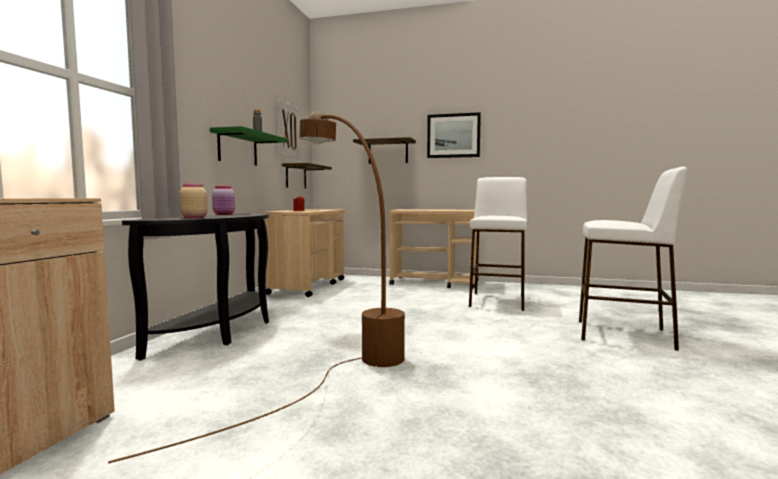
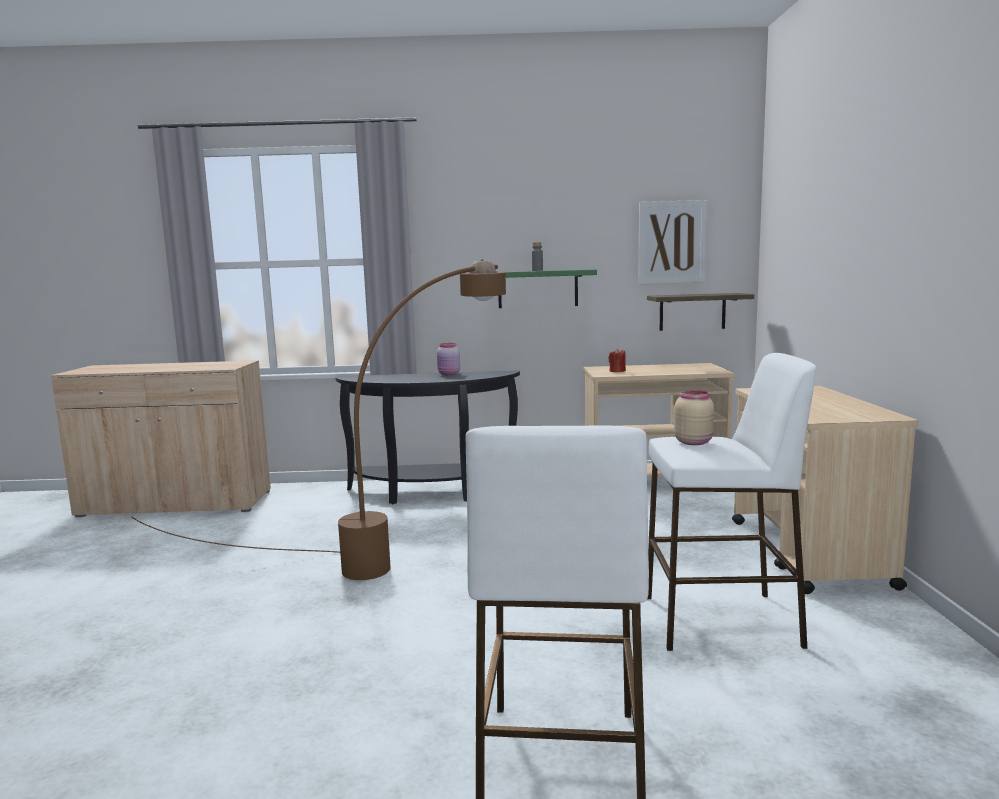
camera: 75 degrees right, 5 degrees up
beige jar [179,184,208,218] -> beige jar moved to [674,390,714,445]
shelf [353,137,416,164] -> none
picture [427,112,481,158] -> none

